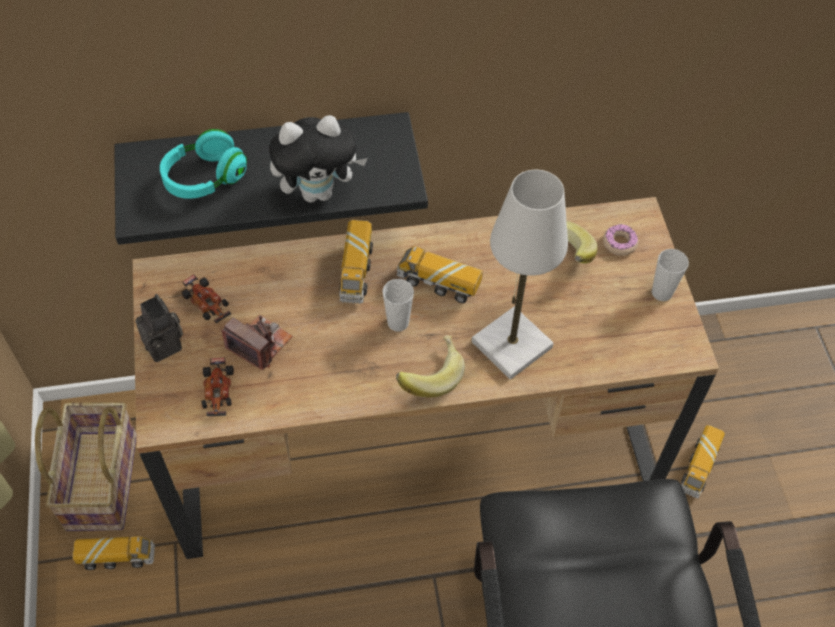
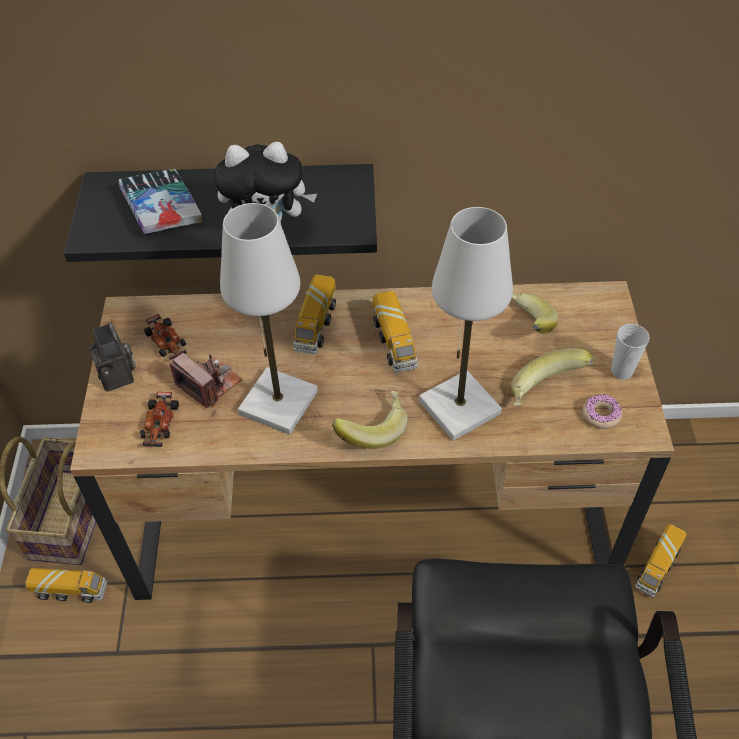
camera: 10 degrees right, 5 degrees down
turquoise headphones [160,129,247,199] -> book [119,169,202,234]
cup [382,279,414,332] -> none
toy truck [397,246,483,303] -> toy truck turned 135 degrees counterclockwise [373,291,418,373]
donut [603,224,639,256] -> donut moved to [583,394,622,429]
none -> white table lamp [220,203,318,435]
none -> banana [511,348,594,407]

